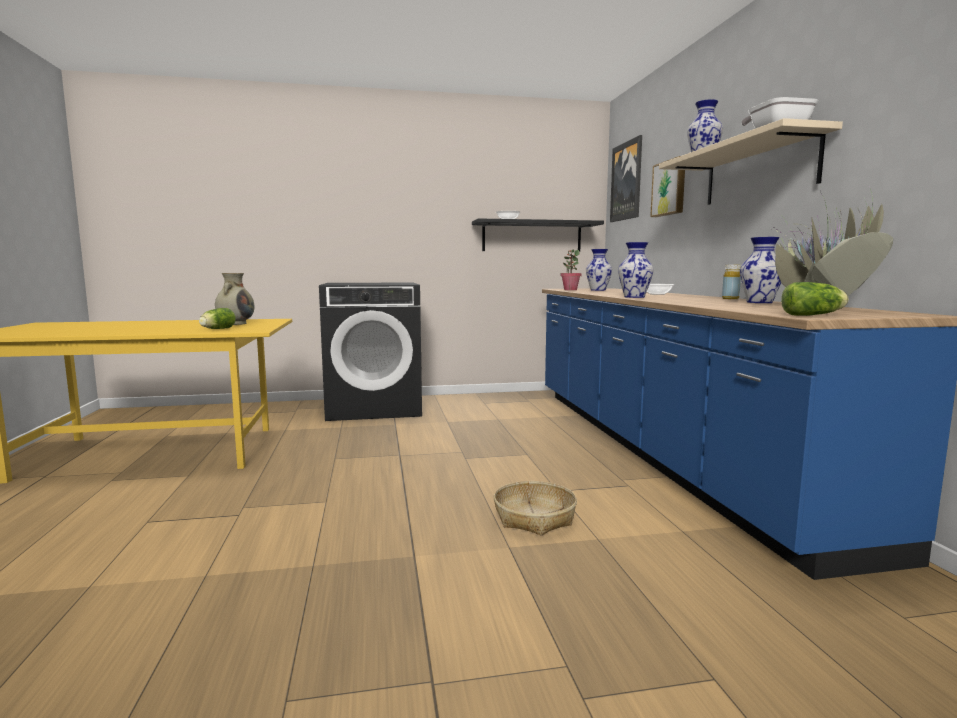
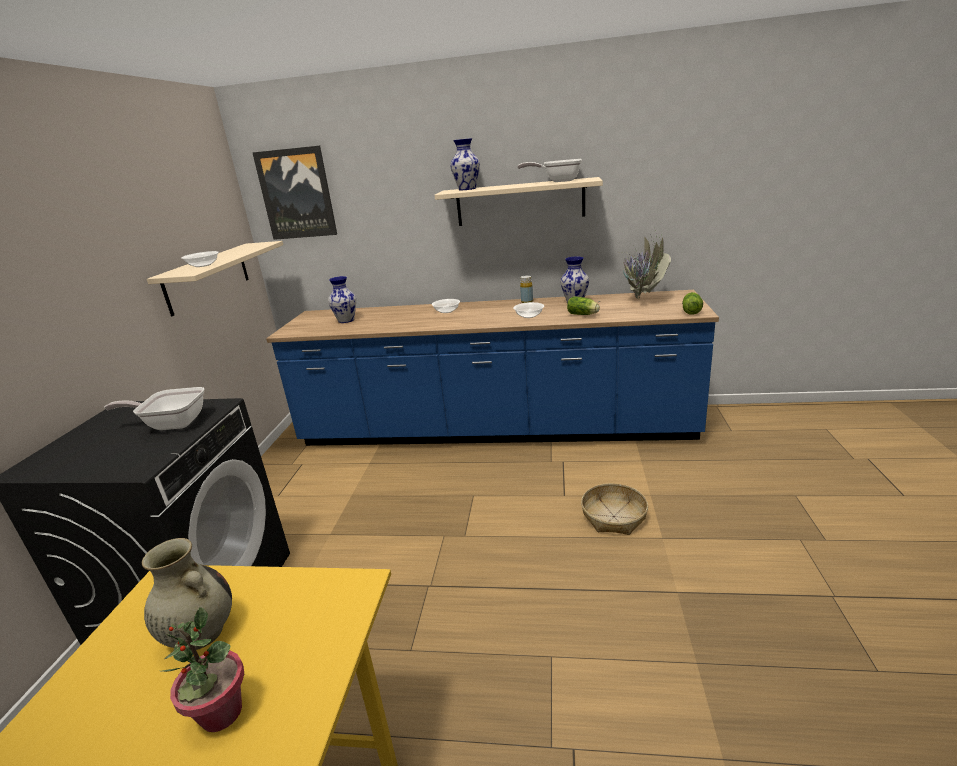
camera: 70 degrees left, 15 degrees up
lettuce [199,308,236,329] -> lettuce moved to [567,296,600,315]
black shelf [472,218,604,252] -> beige shelf [147,241,283,316]
potted plant [560,249,582,290] -> potted plant moved to [162,607,244,732]
vase [618,242,654,298] -> none
picture [650,156,685,217] -> none
none -> frying pan [104,387,204,430]
none -> bowl [513,302,544,318]

